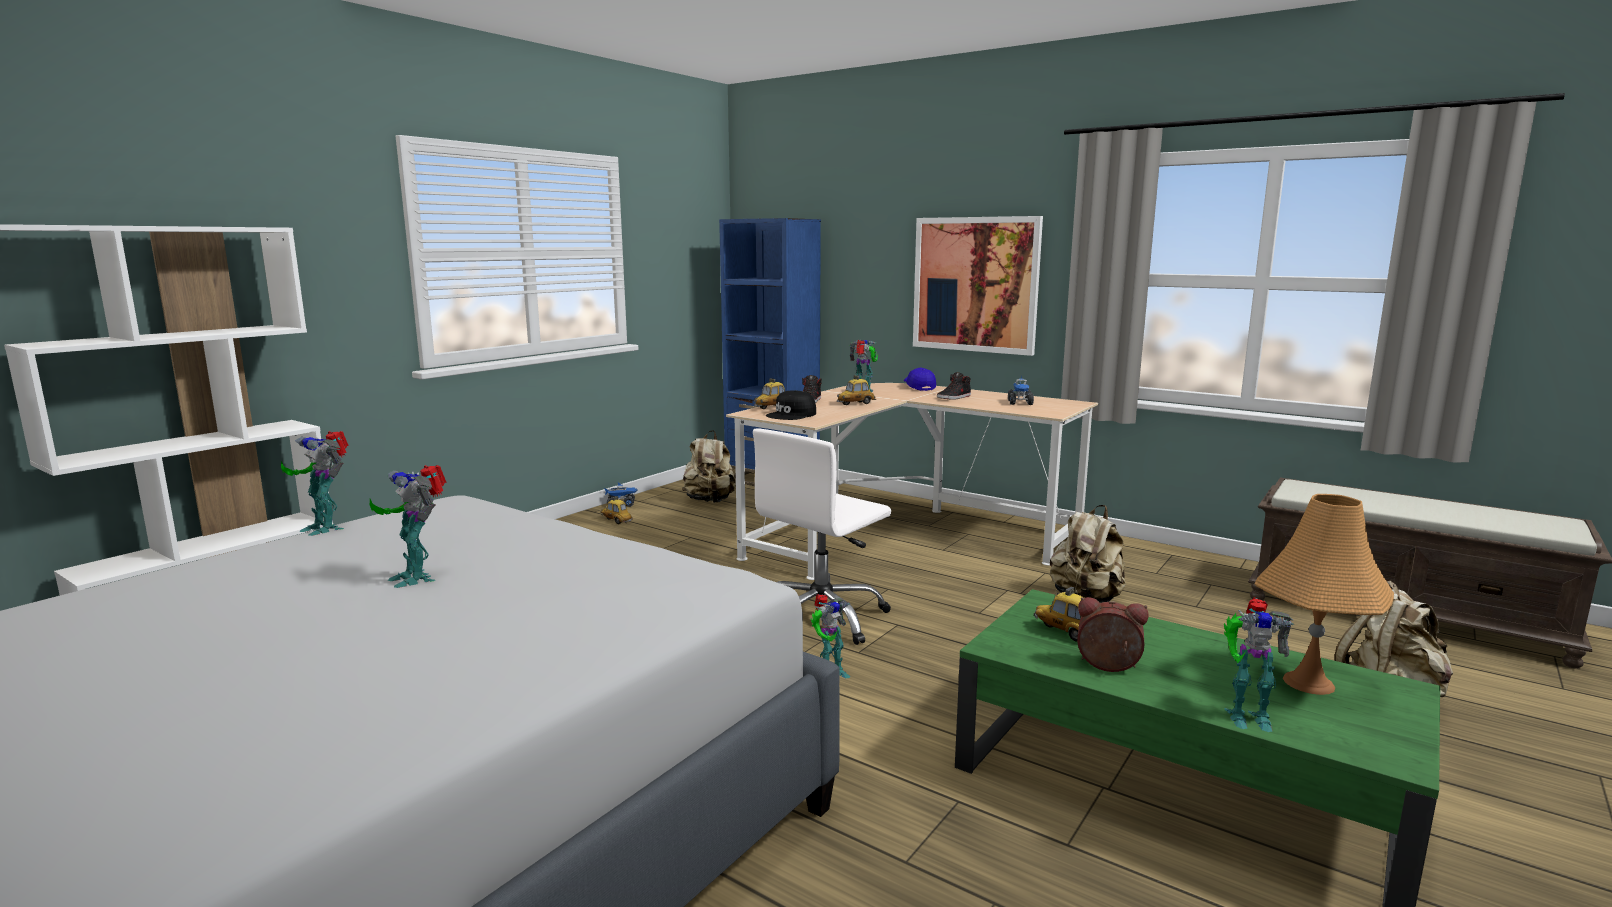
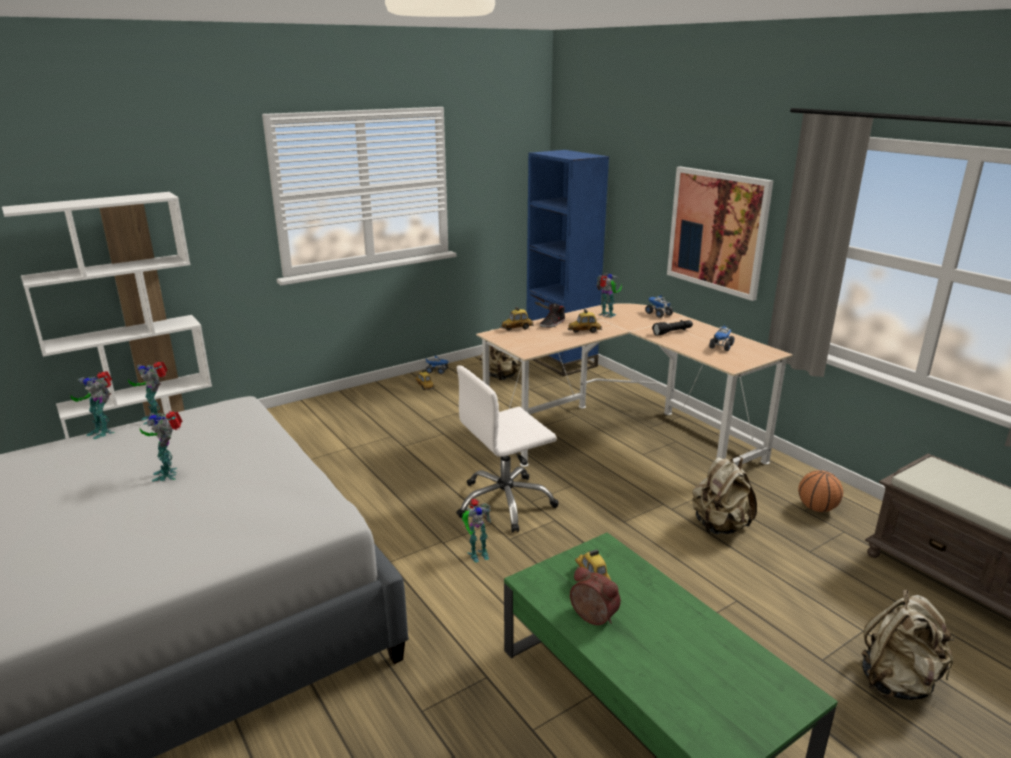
camera: 20 degrees right, 10 degrees up
black cap [766,390,816,420] -> none
blue cap [904,367,936,391] -> toy truck [645,295,673,318]
black shoe [937,372,971,399] -> black flashlight [652,320,693,336]
toy robot [1224,597,1294,732] -> toy robot moved to [71,371,115,439]
orange table lamp [1254,494,1394,695] -> none
none -> basketball [798,470,843,512]

